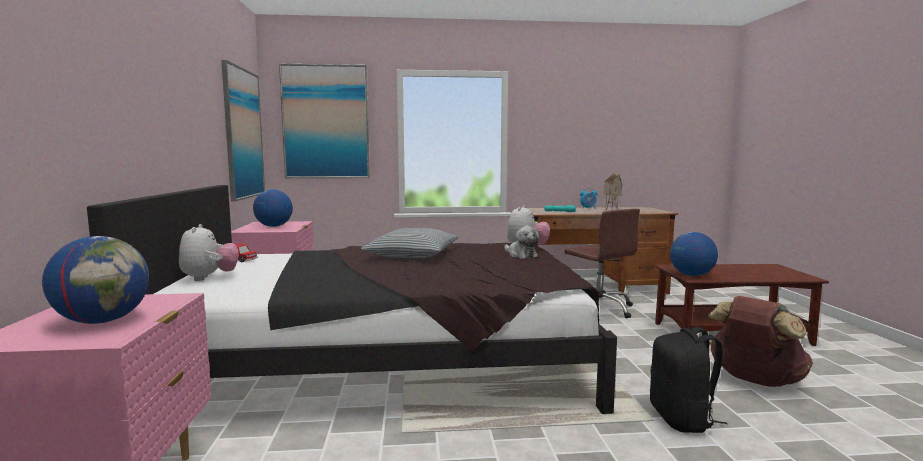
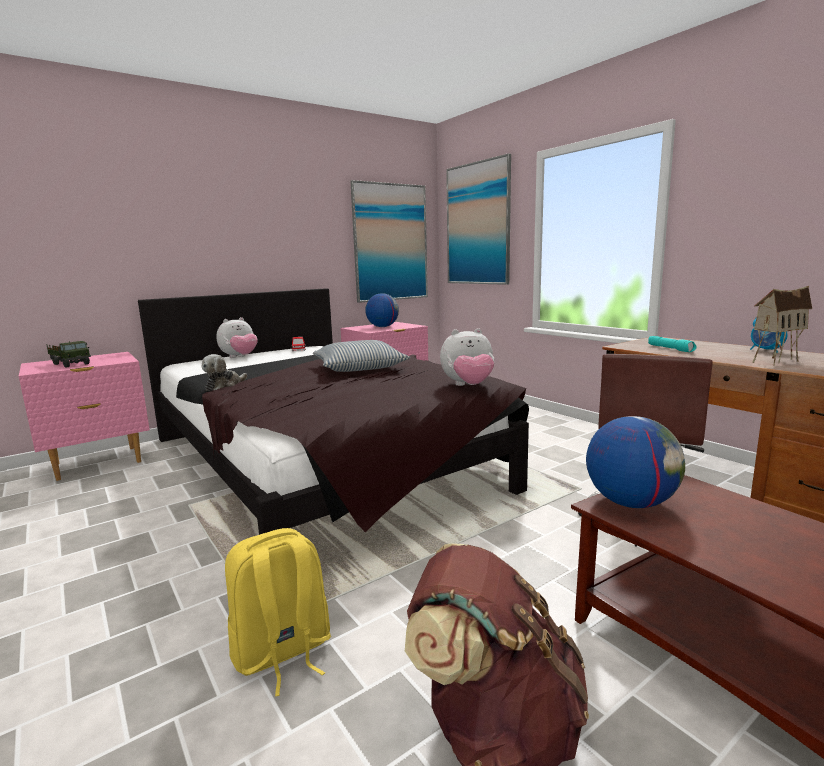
camera: 60 degrees right, 5 degrees up
globe [42,236,149,324] -> toy truck [46,341,91,368]
plush toy [504,226,539,259] -> plush toy moved to [201,354,247,391]
black backpack [650,327,727,433] -> yellow backpack [225,528,331,697]

